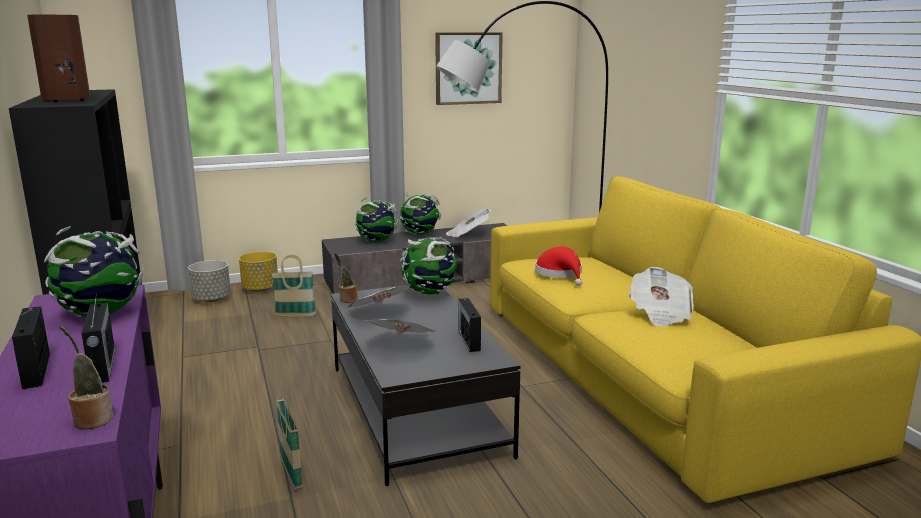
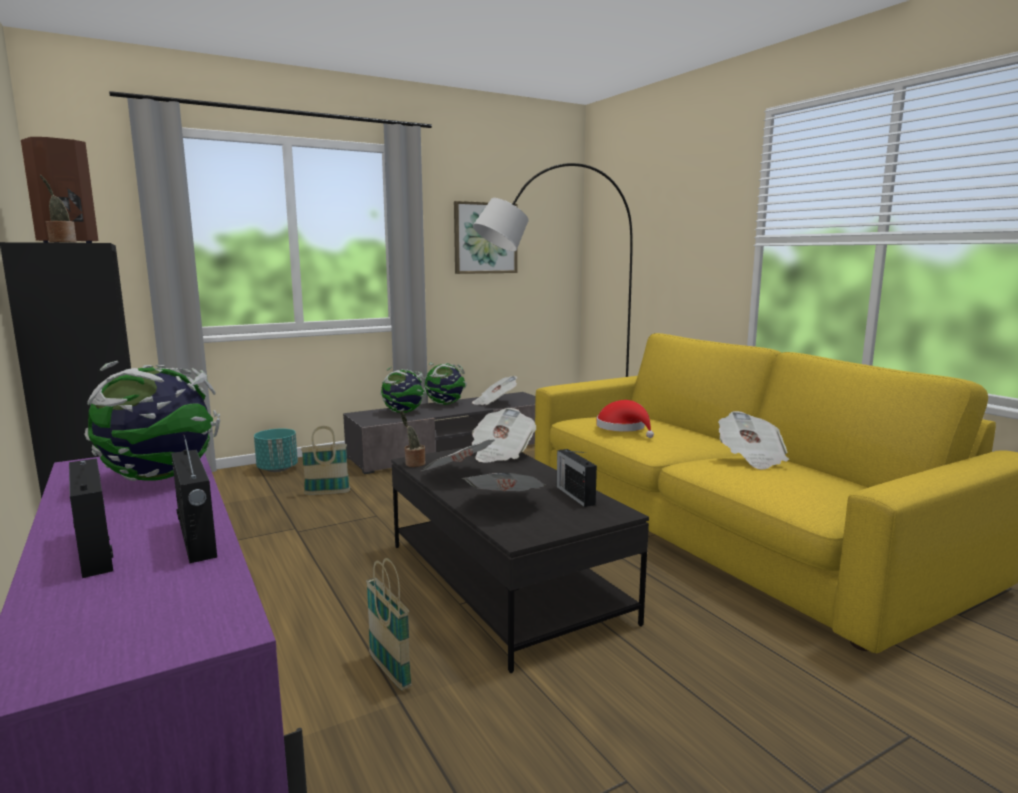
camera: 10 degrees left, 5 degrees down
potted plant [59,326,113,430] -> potted plant moved to [40,175,77,243]
grey planter [188,260,231,302] -> none
yellow planter [239,251,278,292] -> turquoise planter [254,429,298,472]
globe [400,237,457,296] -> newspaper [472,408,536,463]

